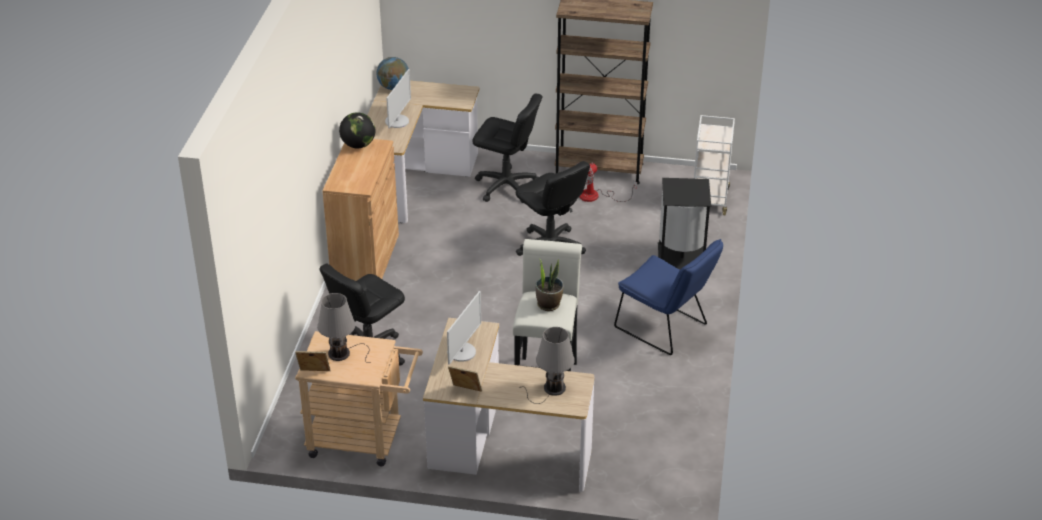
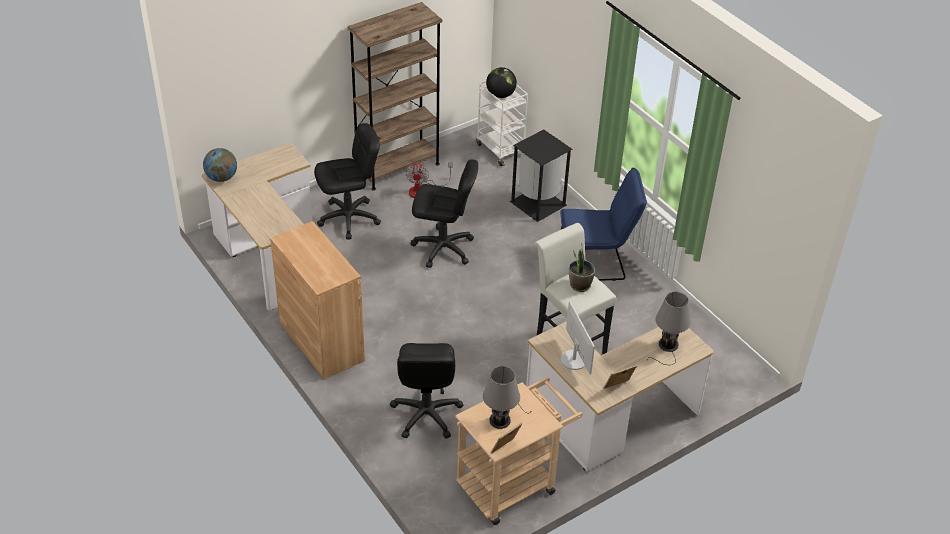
camera: 45 degrees left, 5 degrees up
globe [339,112,375,148] -> globe moved to [486,67,517,98]
monitor [385,69,411,128] -> none

